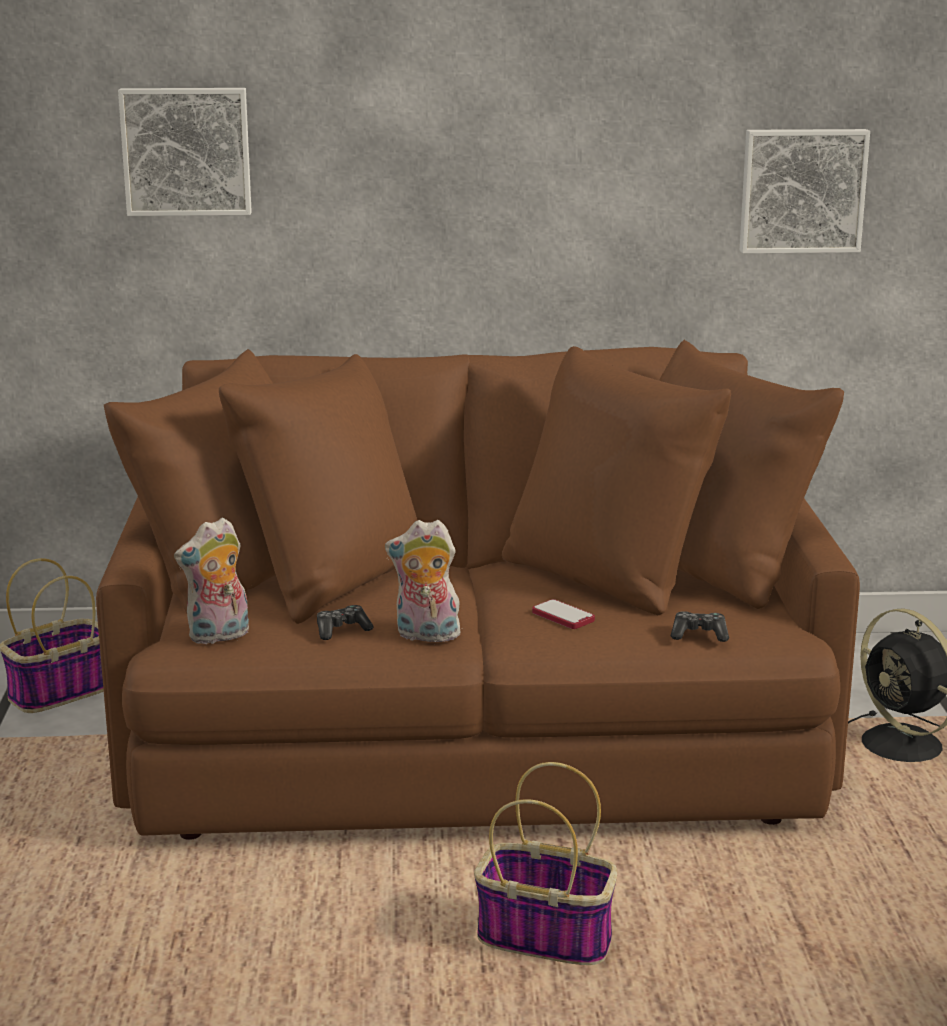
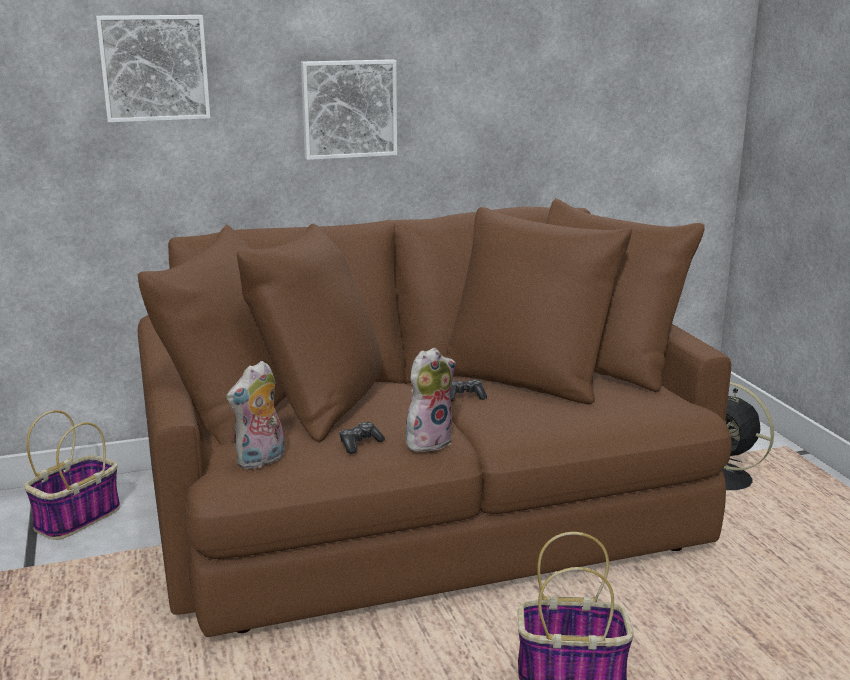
camera: 15 degrees left, 0 degrees up
plush toy [385,520,460,645] -> plush toy turned 150 degrees clockwise [406,348,456,452]
phone [532,599,595,629] -> none
game controller [671,611,729,642] -> game controller moved to [450,379,487,401]
picture [740,129,870,254] -> picture moved to [301,59,397,160]

